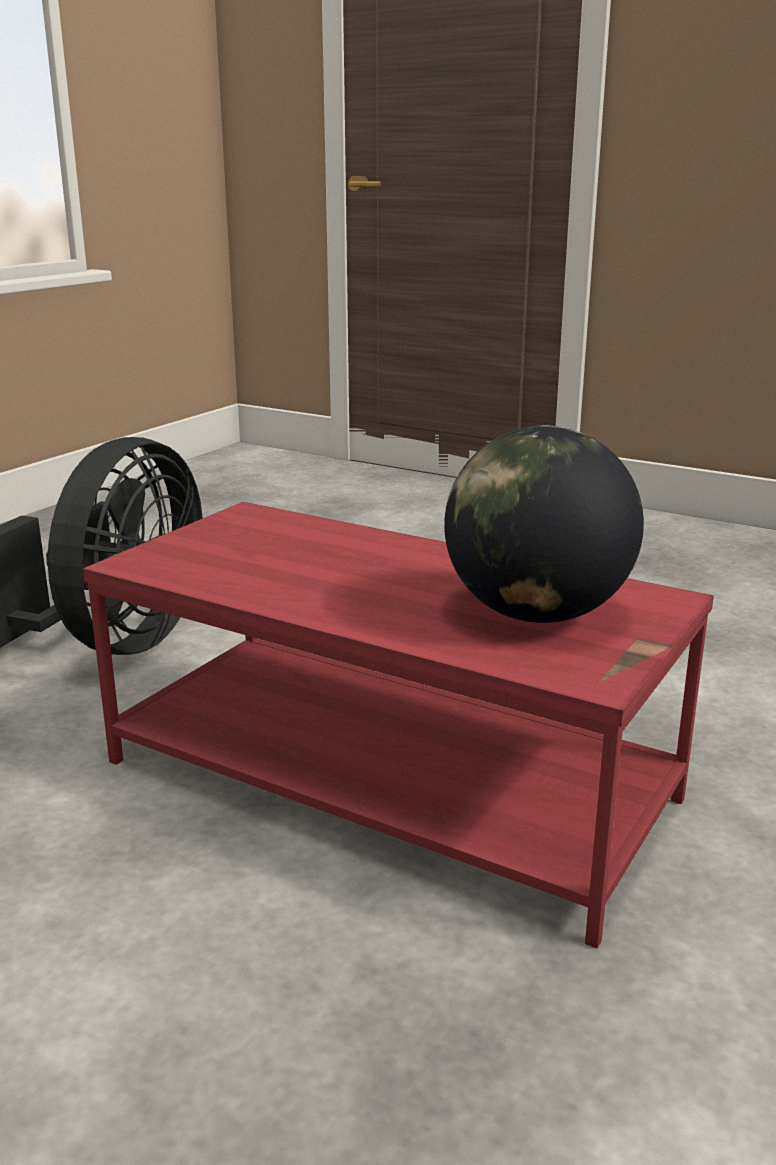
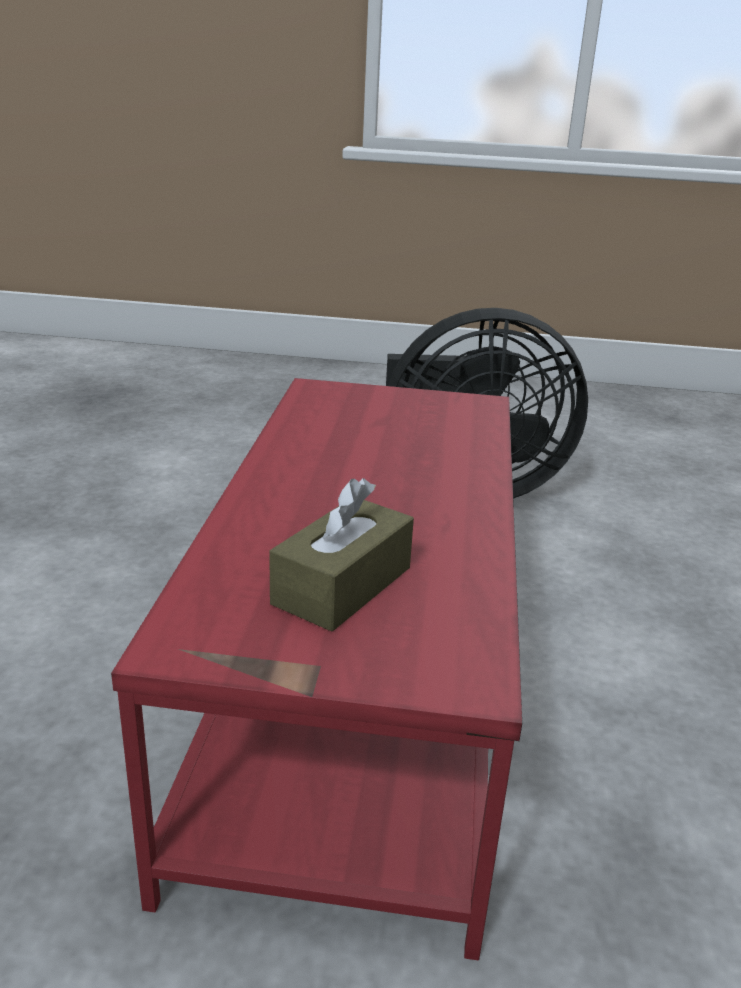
camera: 65 degrees right, 5 degrees up
globe [444,426,644,623] -> brown tissue box [269,478,414,632]

